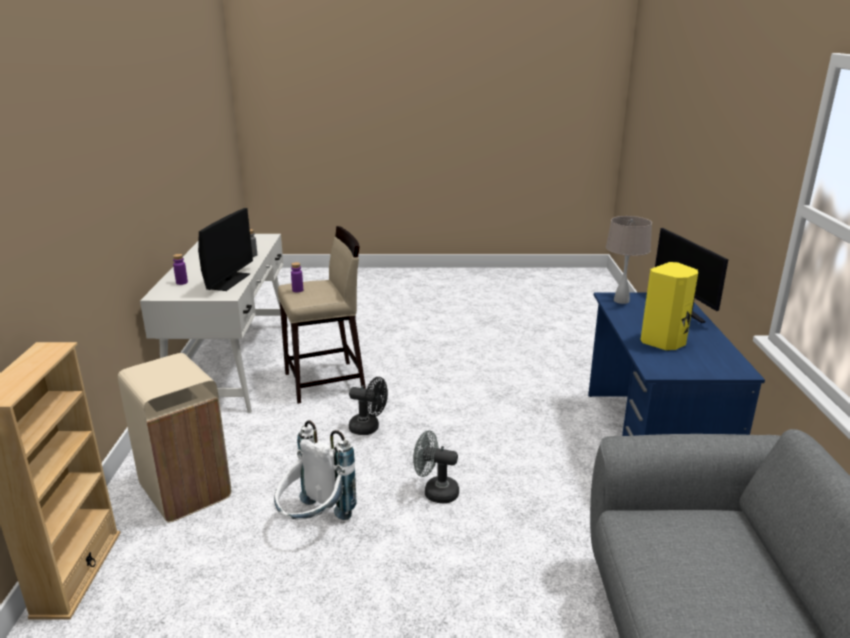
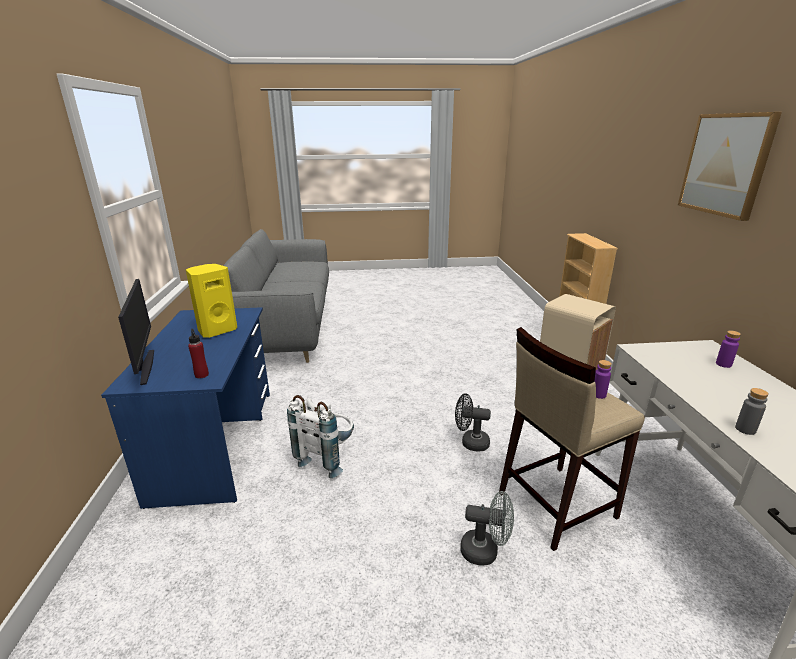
camera: 175 degrees right, 0 degrees up
monitor [198,208,253,291] -> none
white backpack [274,420,357,520] -> white backpack moved to [287,395,354,478]
grey fan [413,430,459,503] -> grey fan moved to [460,491,514,566]
beige table lamp [606,216,652,304] -> red bottle [188,329,209,378]
none -> picture [678,112,782,221]

